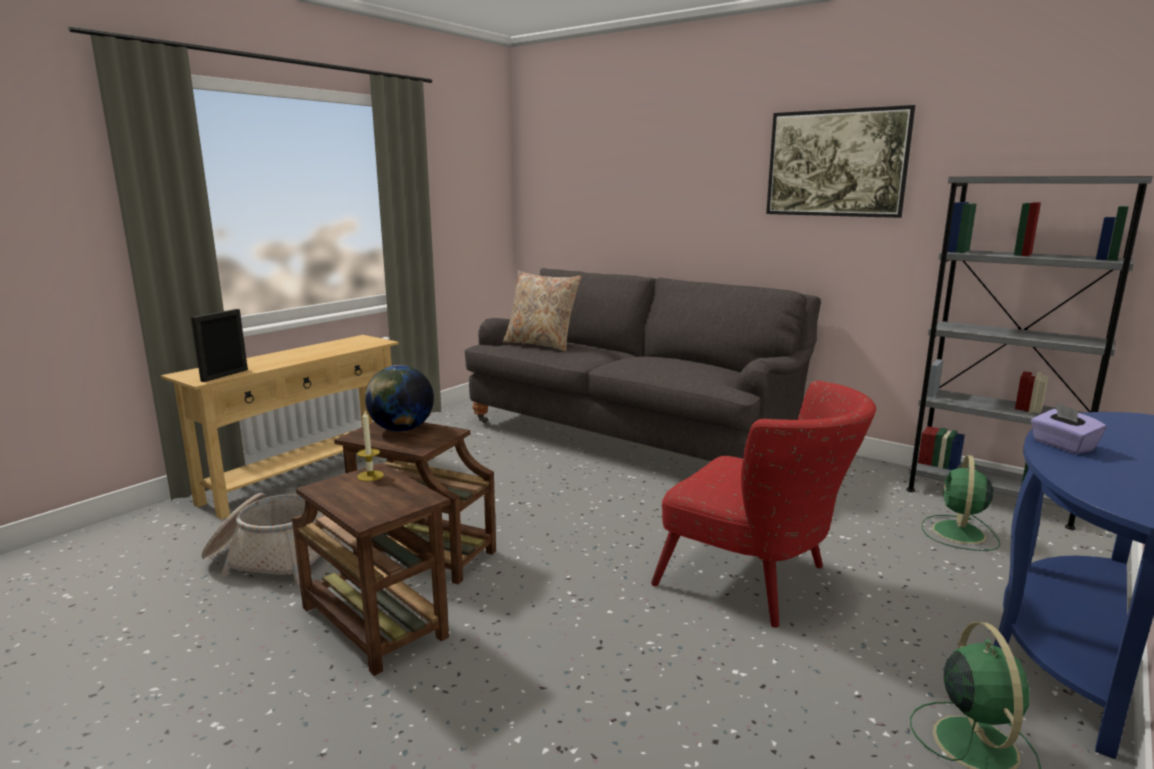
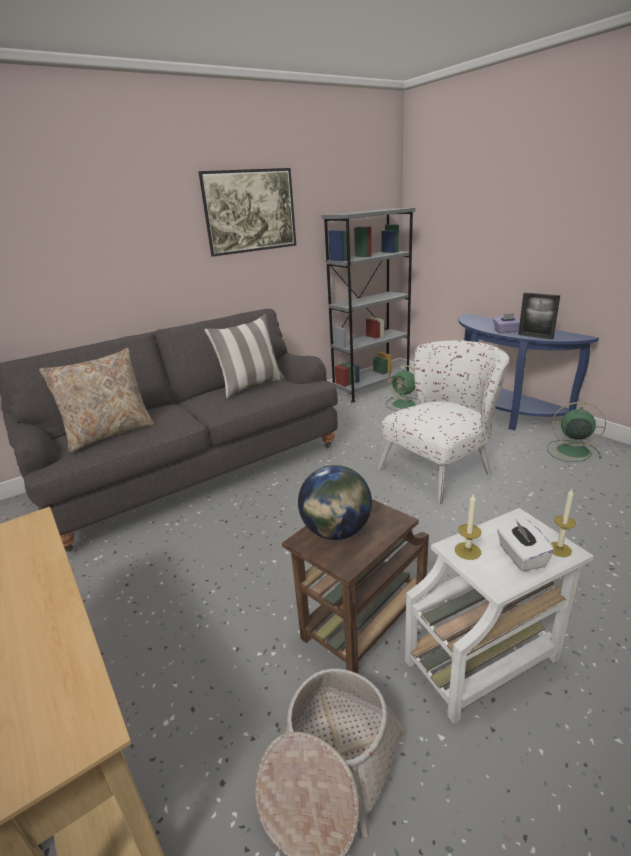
camera: 70 degrees left, 10 degrees up
picture frame [191,309,248,382] -> picture frame moved to [518,293,560,340]
brown side table [292,463,450,676] -> white side table [405,508,594,724]
red armchair [651,381,876,628] -> white armchair [377,340,509,504]
none -> pillow [205,314,285,398]
none -> white tissue box [497,518,554,571]
none -> candle [551,489,576,557]

